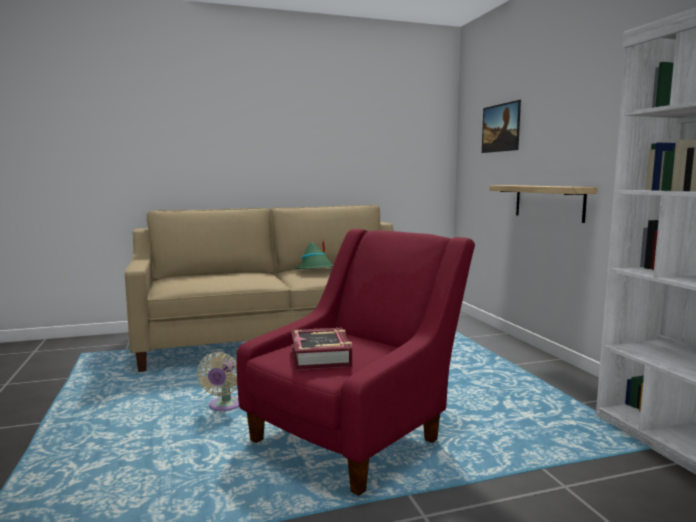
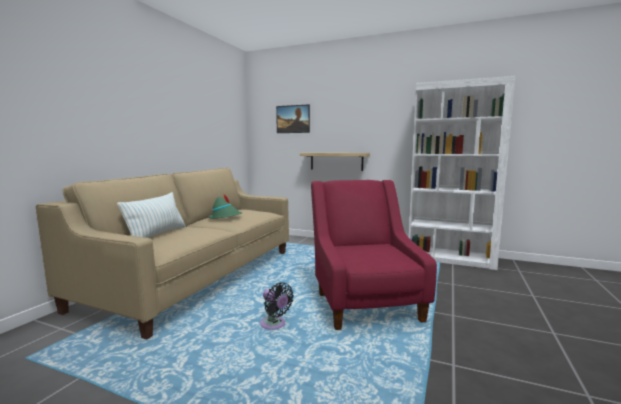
camera: 50 degrees left, 0 degrees up
beige fan [197,352,239,411] -> black fan [260,282,294,330]
book [291,328,353,370] -> none
none -> pillow [117,192,186,238]

